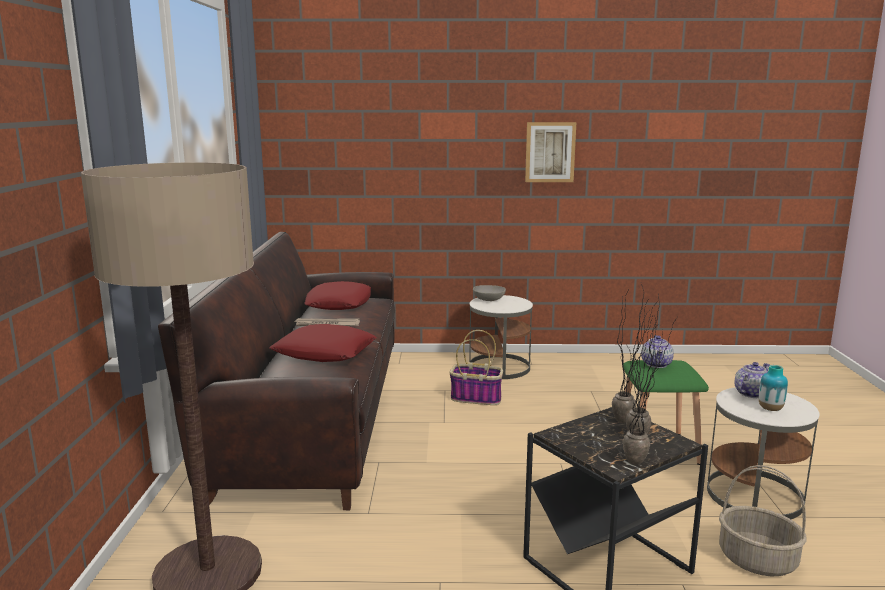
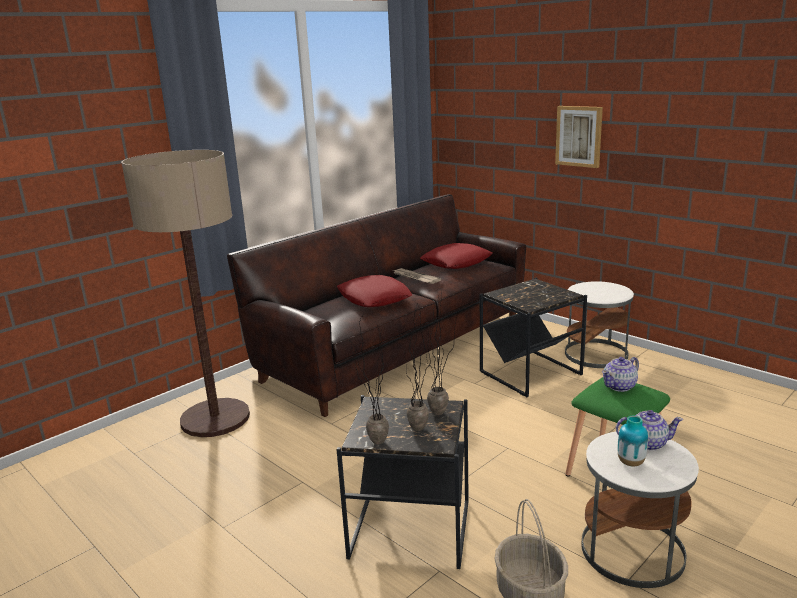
camera: 45 degrees right, 5 degrees up
basket [450,330,503,405] -> black side table [480,278,587,397]
grey bowl [473,285,506,301] -> none
picture [525,122,576,182] -> picture moved to [555,106,603,168]

